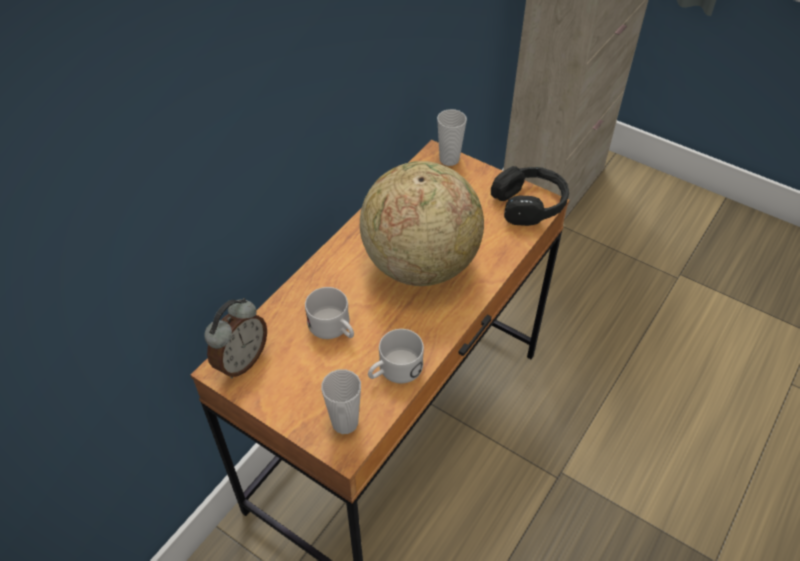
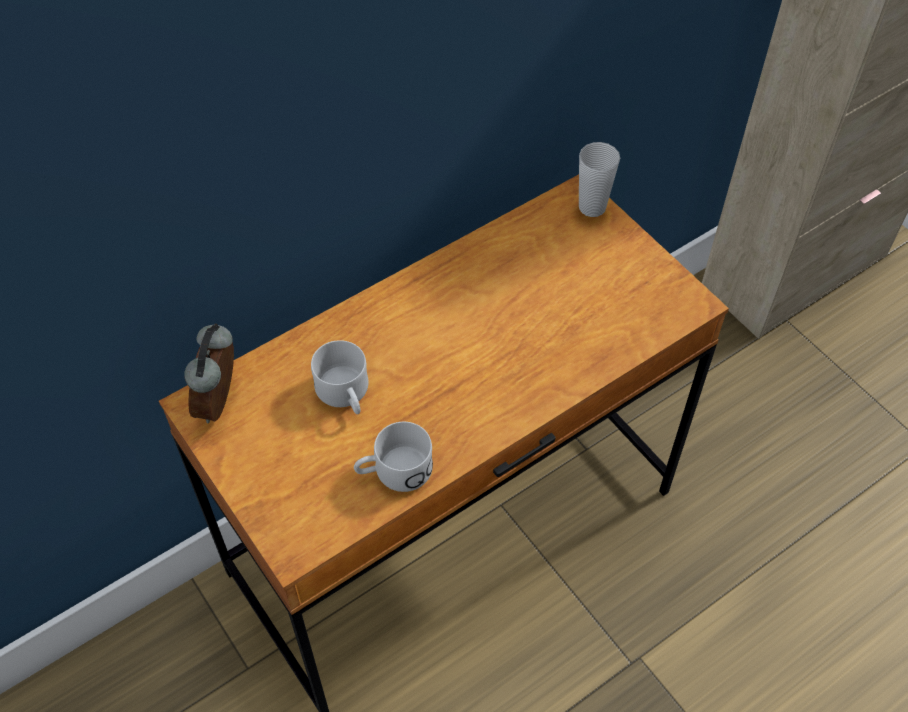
camera: 20 degrees right, 5 degrees up
alarm clock [204,298,267,378] -> alarm clock turned 135 degrees clockwise [184,323,234,423]
cup [321,369,361,434] -> none
globe [360,161,484,286] -> none
black headphones [491,166,569,226] -> none

